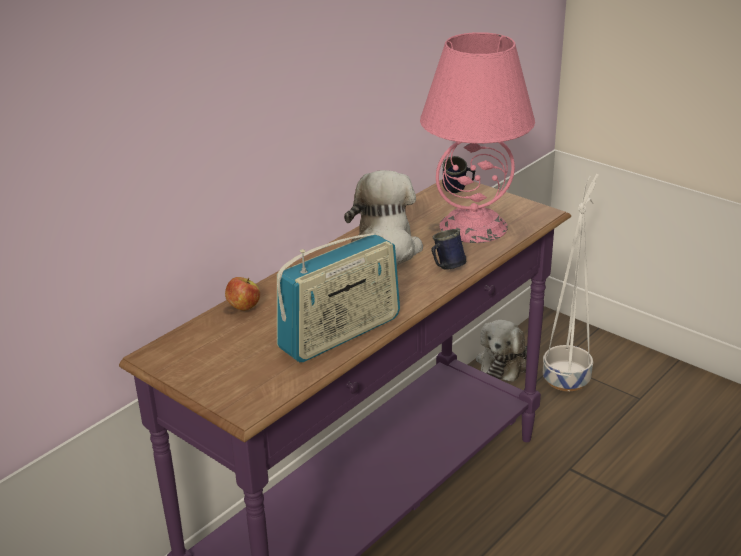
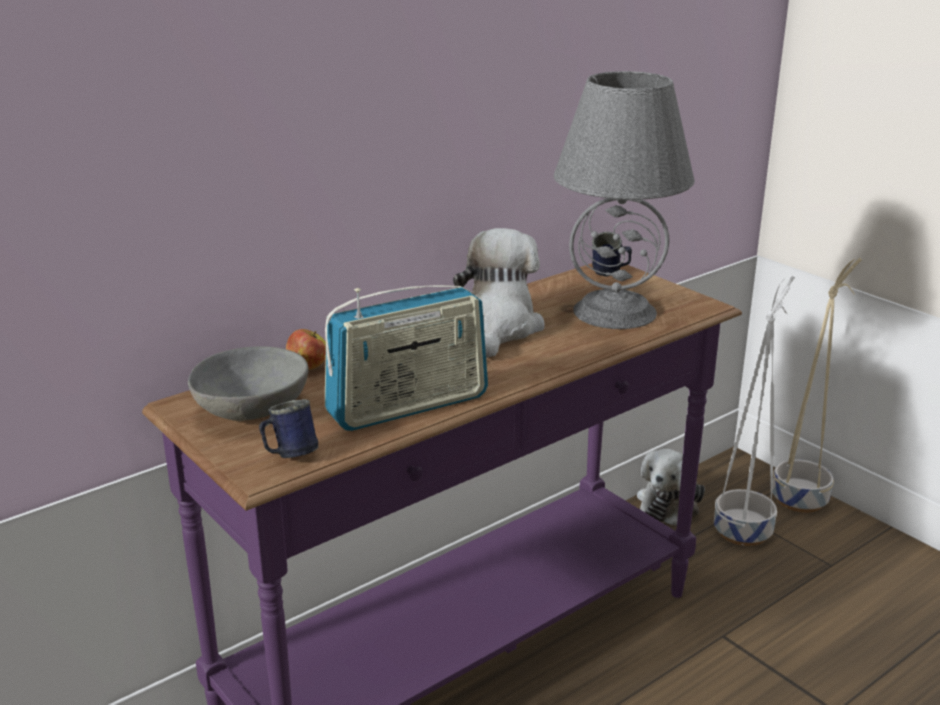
camera: 10 degrees right, 5 degrees down
pink table lamp [420,32,535,243] -> grey table lamp [554,71,695,329]
blue mug [431,229,466,270] -> blue mug moved to [259,399,318,458]
none -> grey bowl [188,346,309,421]
none -> beige planter [772,257,862,513]

